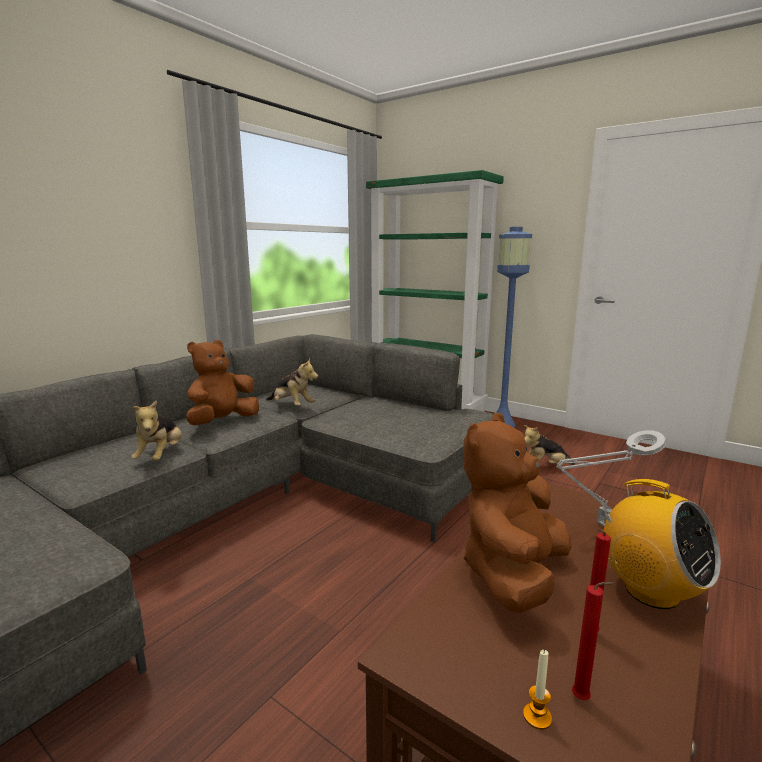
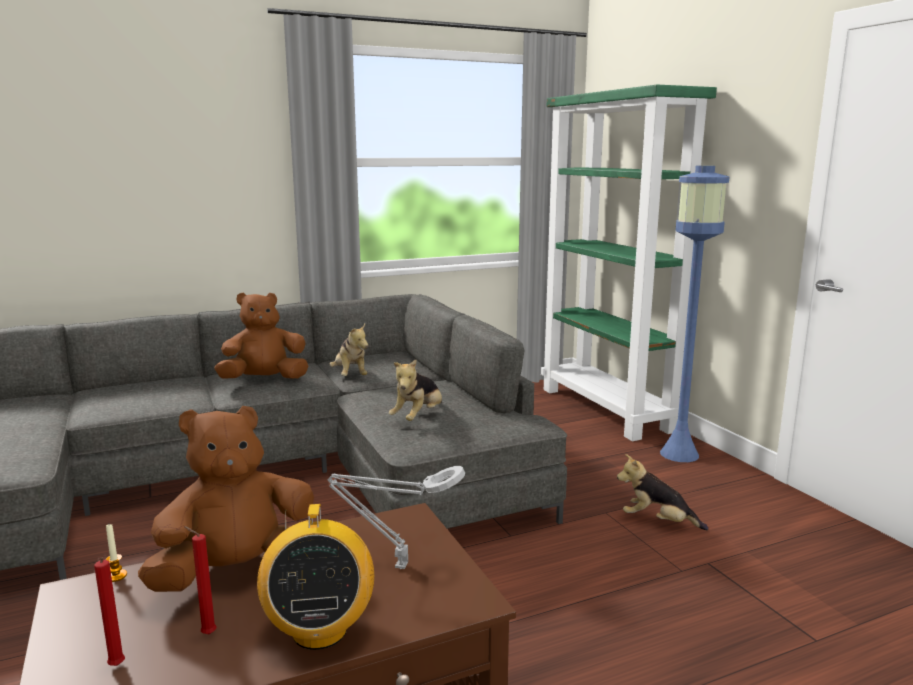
camera: 30 degrees right, 0 degrees up
plush toy [131,400,182,461] -> plush toy moved to [389,360,442,421]
candle [523,650,552,730] -> candle moved to [106,524,127,582]

